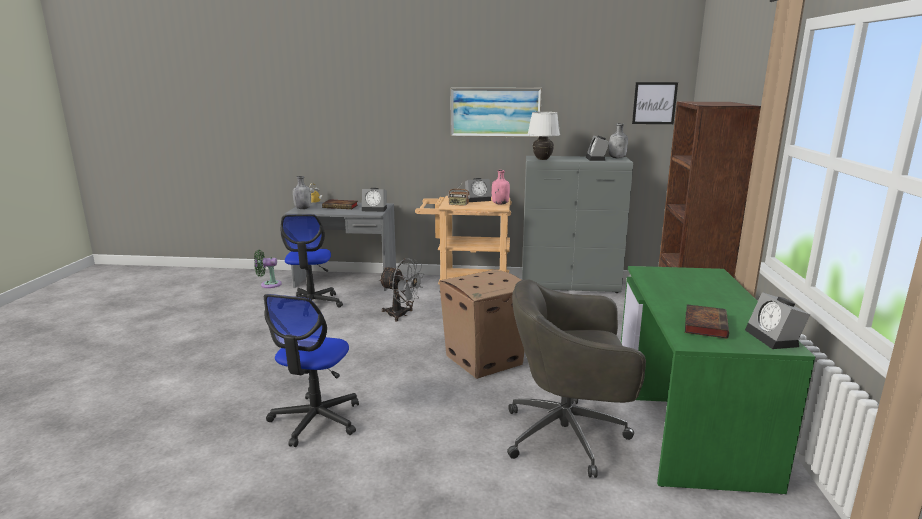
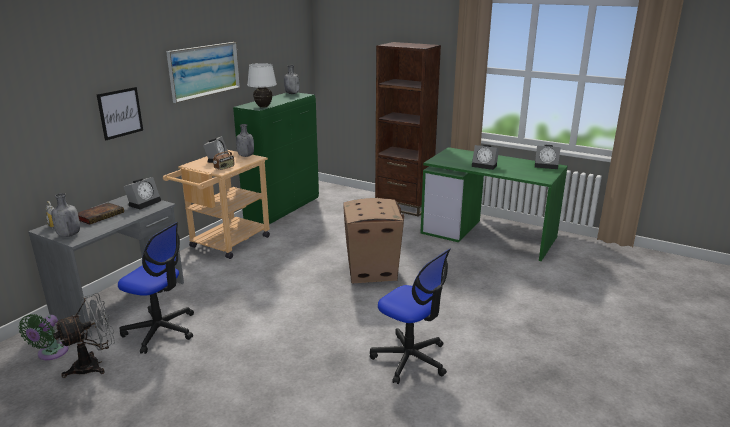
camera: 65 degrees left, 5 degrees up
grey fan [379,258,425,321] -> grey fan moved to [53,293,115,378]
pink bottle [492,170,510,205] -> grey bottle [236,124,254,157]
grey office chair [507,279,646,478] -> none
grey cabinet [522,156,633,293] -> green cabinet [233,93,319,224]
alarm clock [586,135,609,161] -> alarm clock moved to [472,145,499,170]
picture [632,82,678,124] -> picture moved to [97,87,143,140]
book [685,304,729,338] -> none

